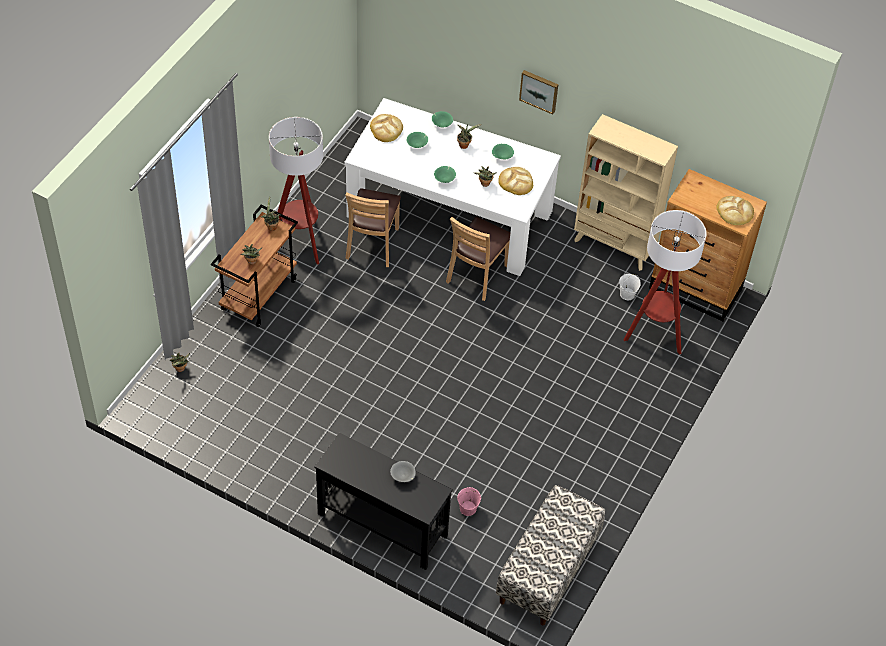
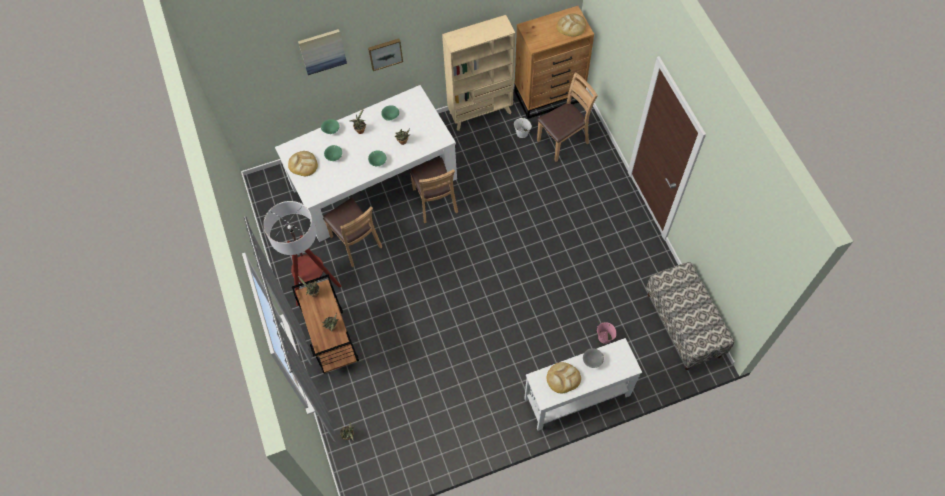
camera: 45 degrees left, 10 degrees up
black console table [314,432,453,570] -> white console table [524,338,642,431]
bread [498,167,533,195] -> bread moved to [546,362,581,393]
floor lamp [623,210,706,354] -> brown chair [537,73,598,162]
none -> picture [298,29,347,75]

